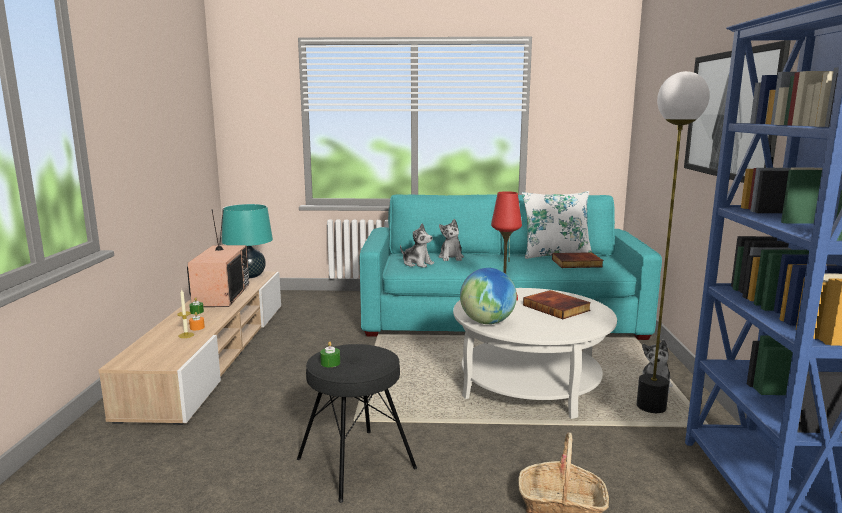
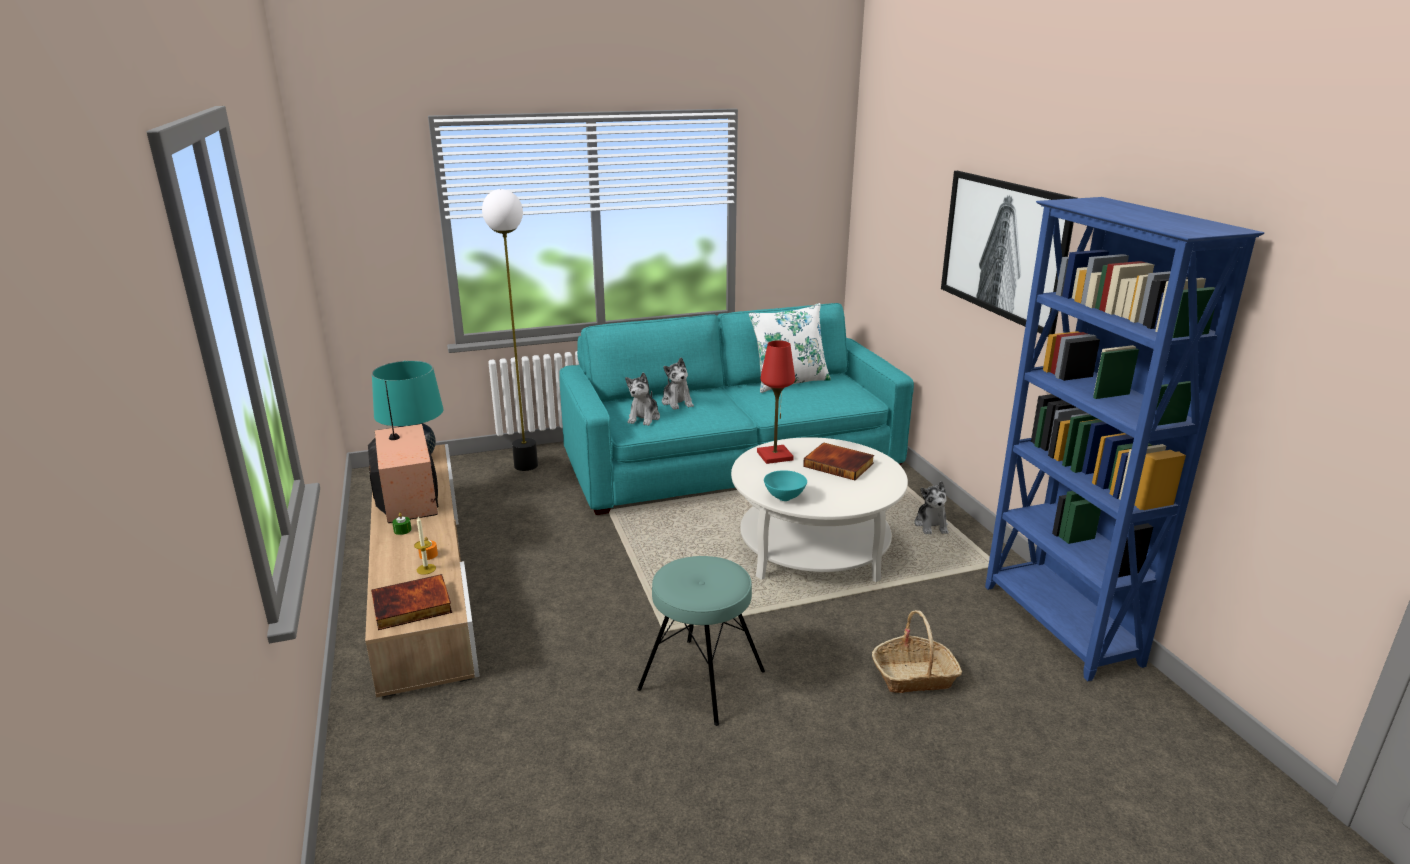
camera: 20 degrees left, 10 degrees up
black stool [297,344,417,503] -> turquoise stool [637,556,765,726]
green candle [320,341,340,367] -> none
plush toy [400,224,434,268] -> plush toy turned 90 degrees clockwise [625,372,660,426]
globe [460,268,517,324] -> turquoise bowl [764,470,807,501]
book [552,252,604,268] -> book moved to [371,574,452,630]
floor lamp [637,71,710,413] -> floor lamp moved to [482,189,538,471]

